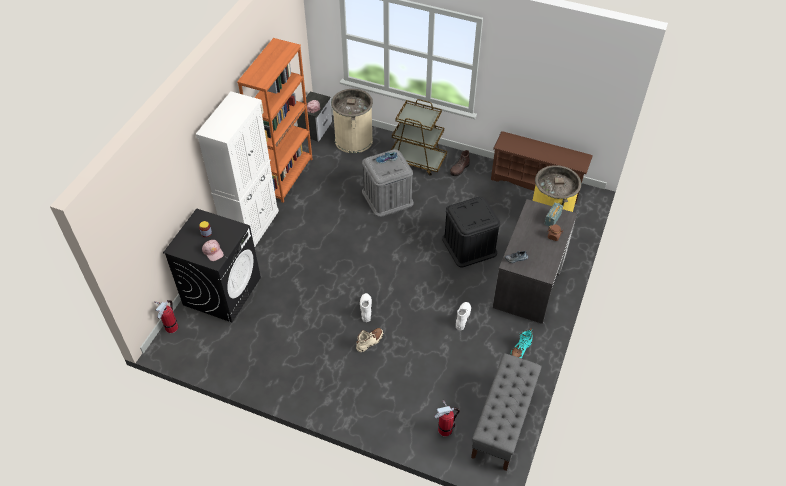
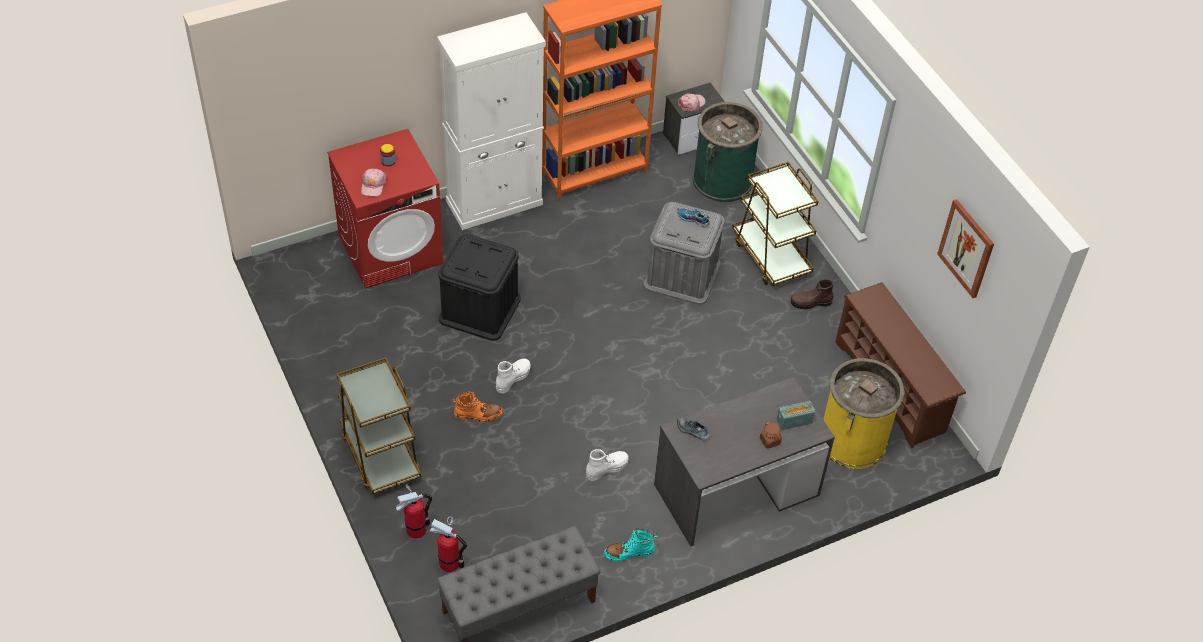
camera: 40 degrees right, 0 degrees up
fire extinguisher [155,300,178,333] -> fire extinguisher moved to [396,484,433,539]
black washing machine [163,208,261,322] -> red washing machine [327,129,444,289]
beige trash can [331,89,373,153] -> green trash can [693,102,763,202]
beige boot [356,328,383,352] -> orange boot [452,391,503,422]
black storage box [442,197,500,268] -> black storage box moved to [438,234,521,341]
none -> brown cart [337,357,421,494]
none -> picture [937,199,994,298]

